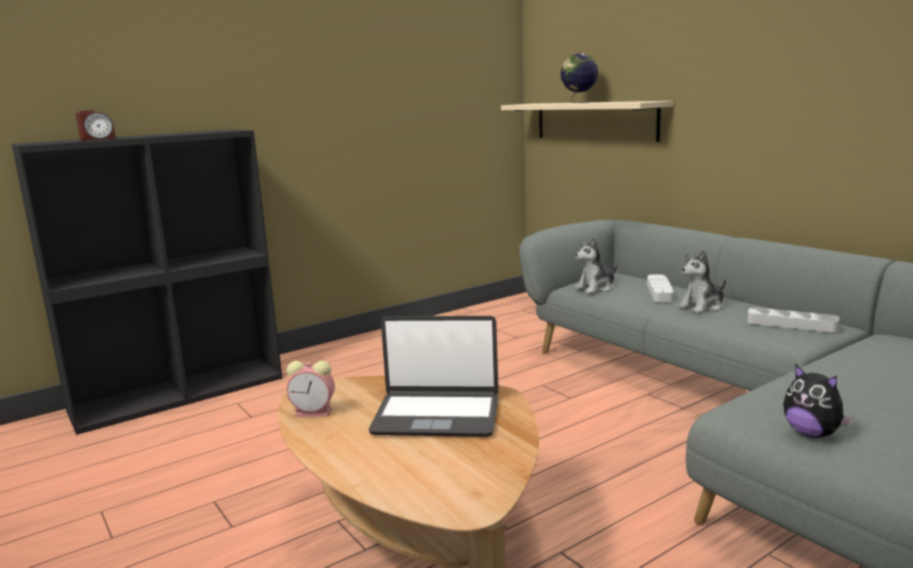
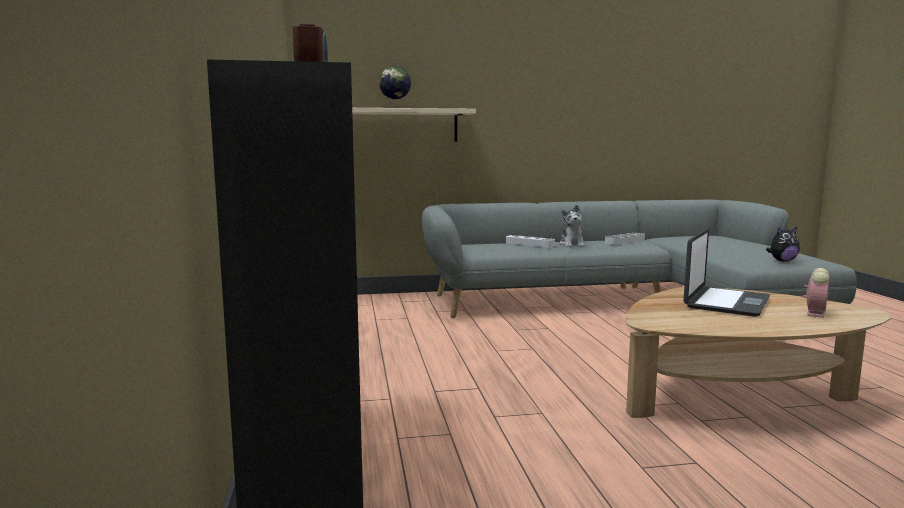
camera: 65 degrees left, 5 degrees down
alarm clock [286,361,335,417] -> alarm clock moved to [803,268,829,318]
plush toy [574,237,618,293] -> none

